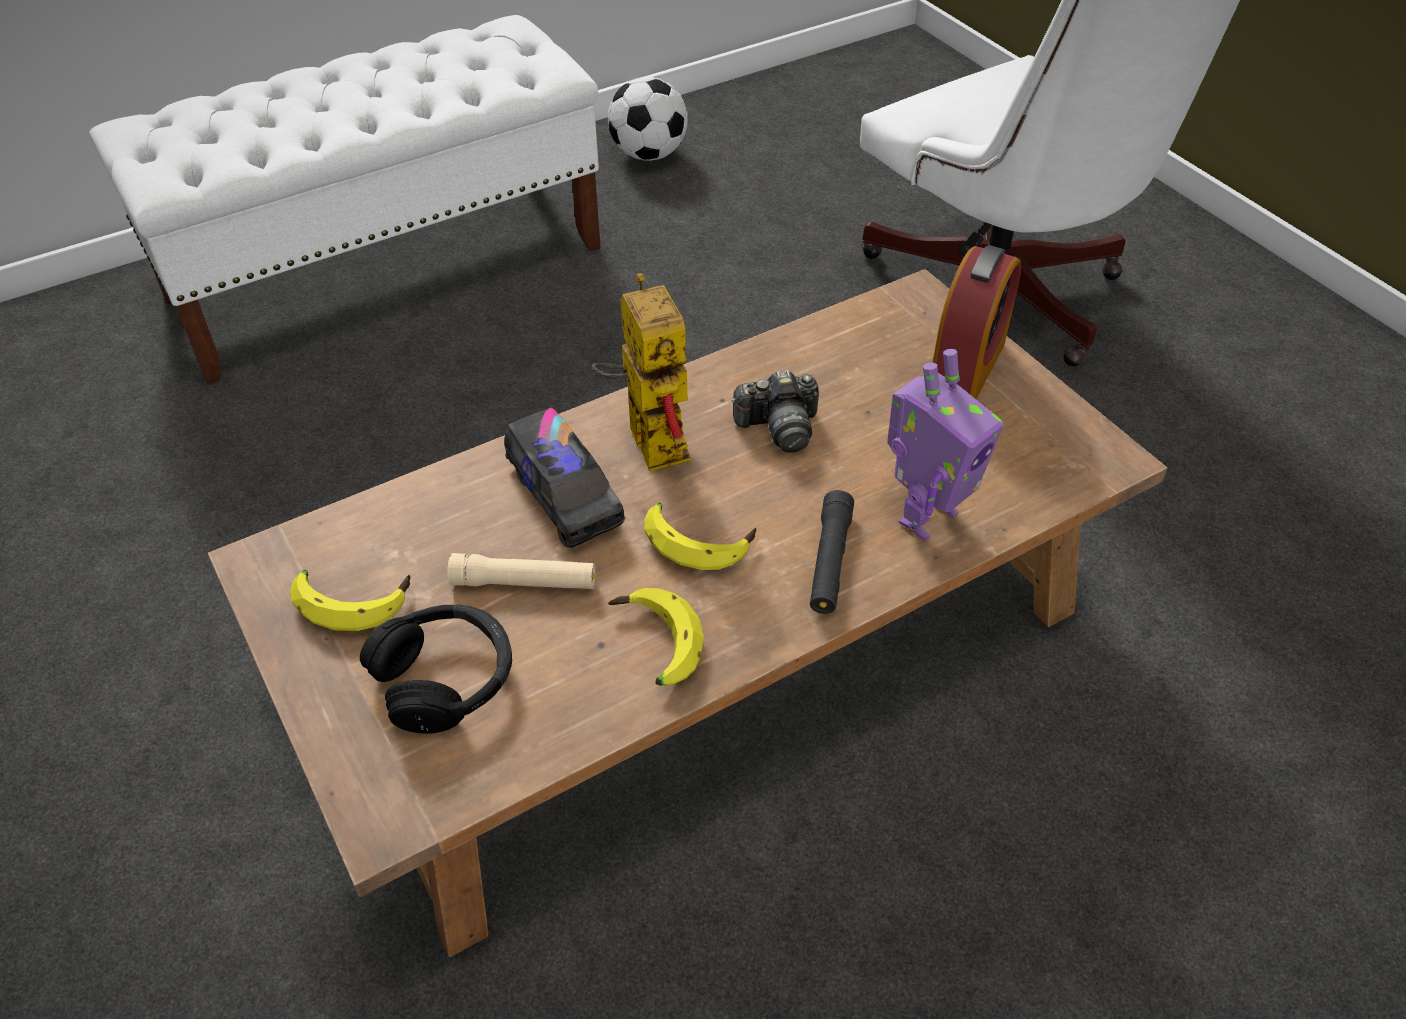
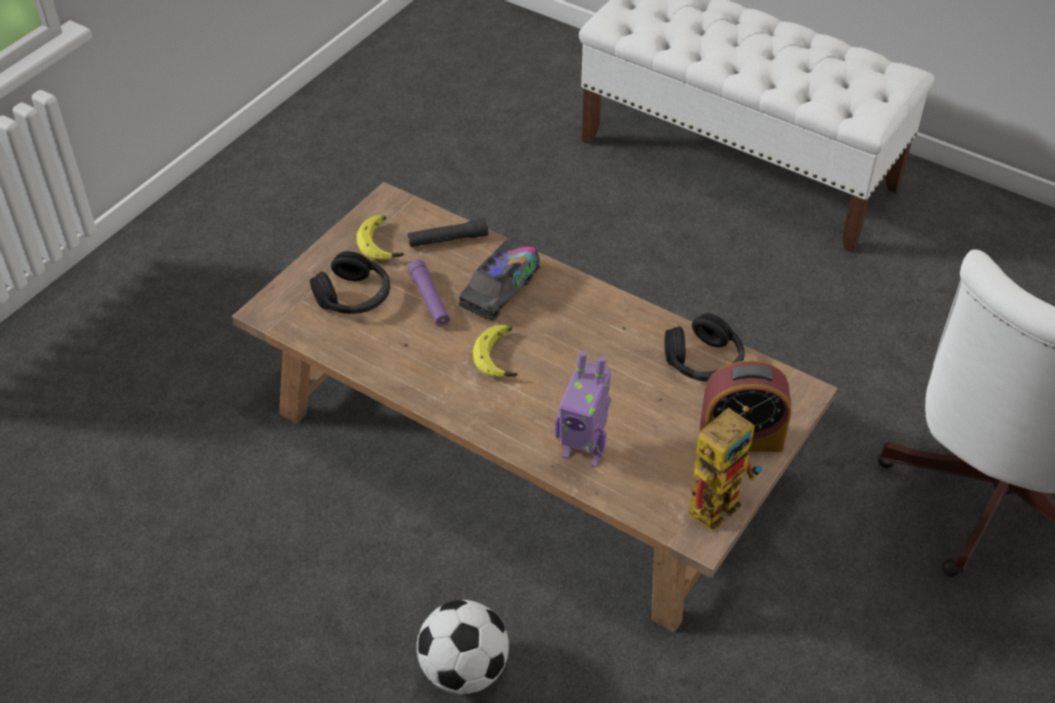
camera: 65 degrees right, 0 degrees up
beige flashlight [447,553,595,589] -> purple flashlight [408,260,450,326]
toy robot [592,273,691,472] -> toy robot moved to [688,406,762,532]
football [608,77,688,161] -> football moved to [417,600,509,694]
banana [608,588,704,686] -> none
camera [732,370,819,453] -> none
black flashlight [810,490,854,614] -> black flashlight moved to [408,218,489,247]
none -> black headphones [664,313,745,382]

